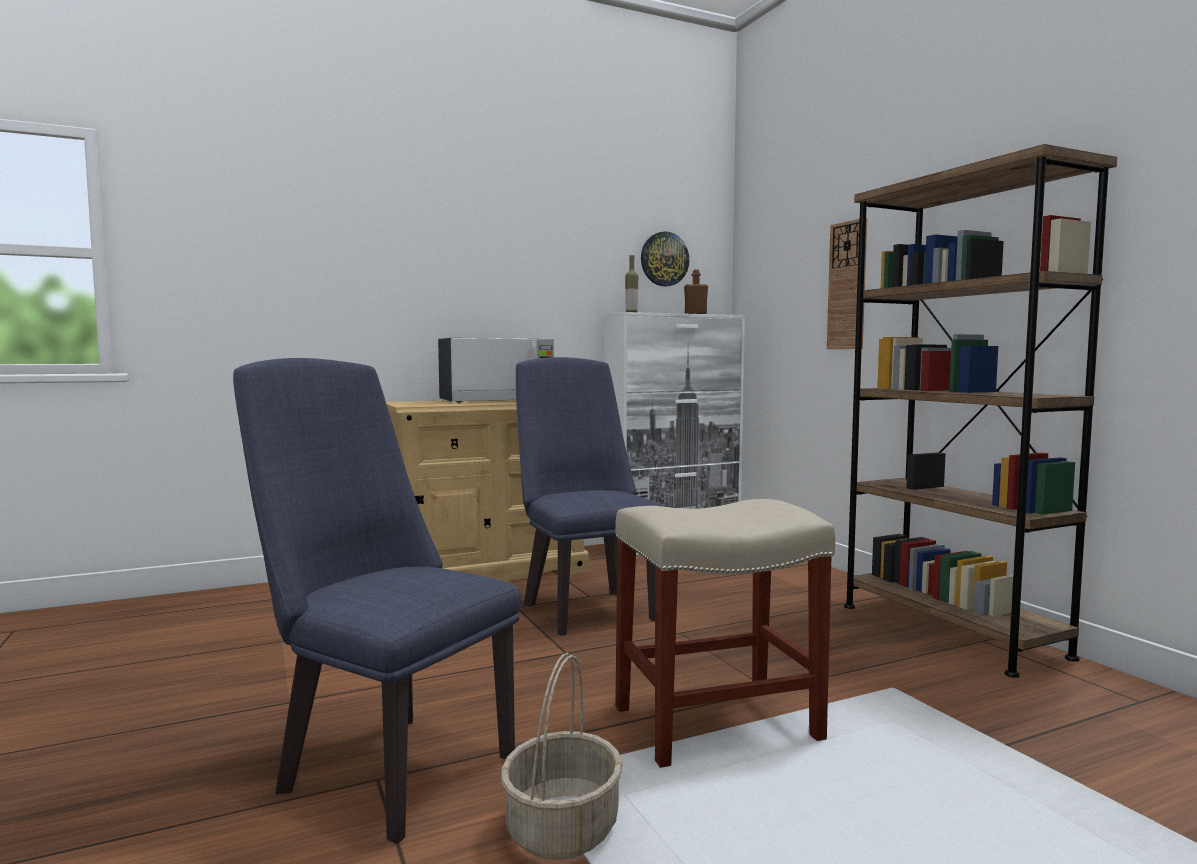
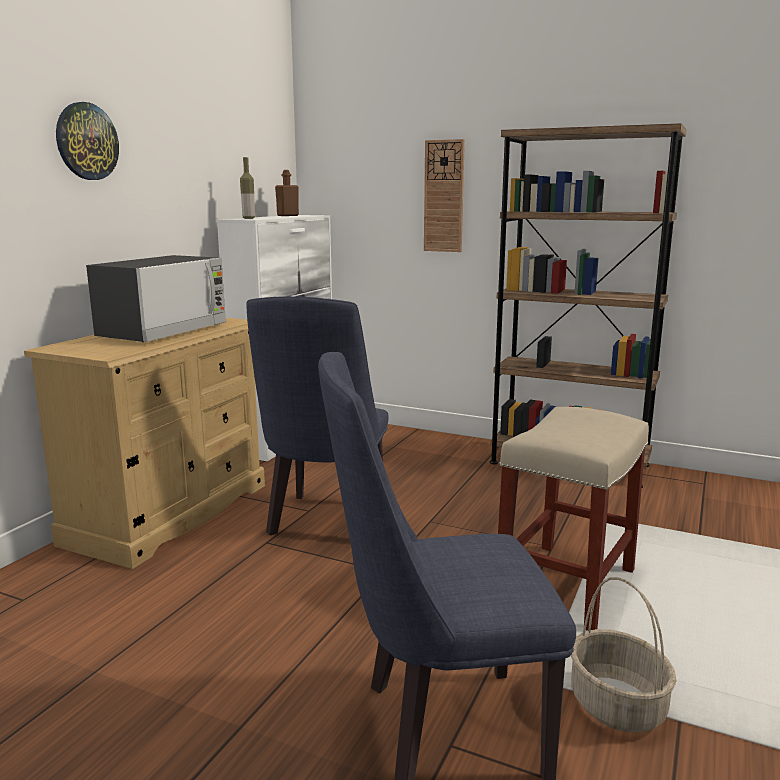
camera: 40 degrees left, 10 degrees up
blue chair [516,357,660,636] -> blue chair turned 105 degrees counterclockwise [246,296,389,535]
wall clock [641,231,689,286] -> wall clock moved to [56,102,119,180]

